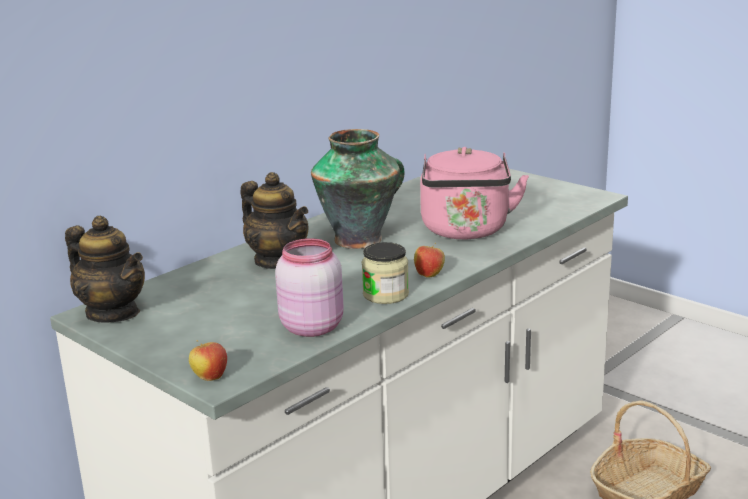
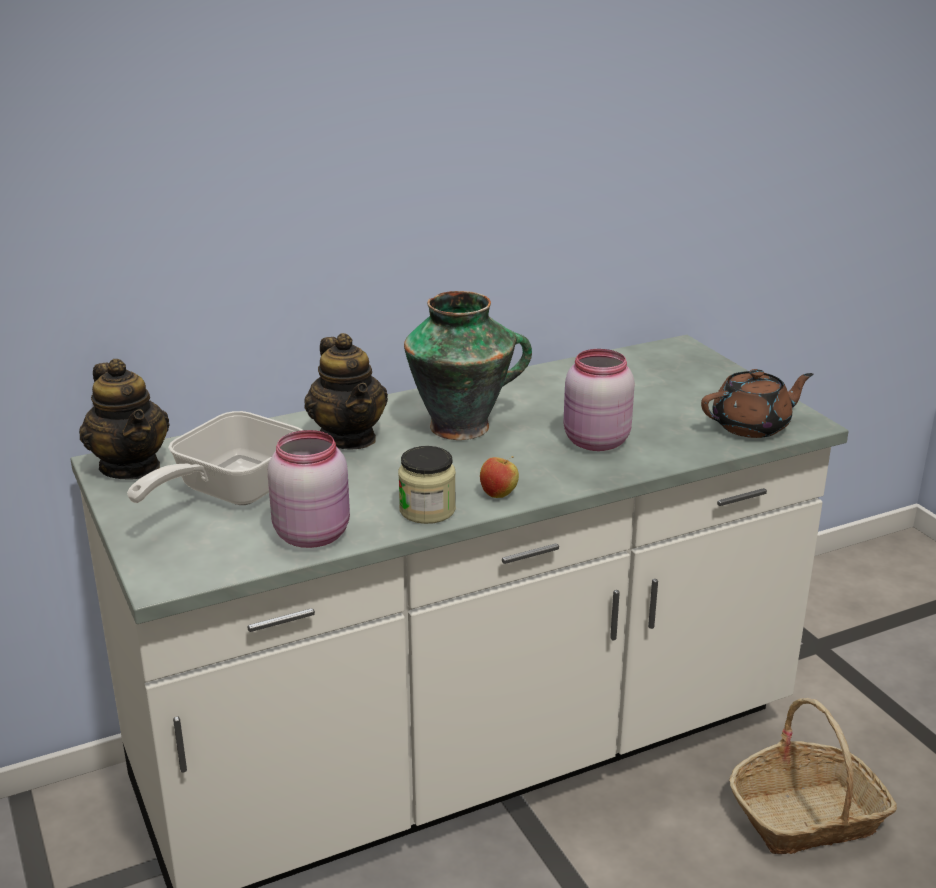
camera: 20 degrees right, 5 degrees up
apple [189,340,227,381] -> none
pink kettle [420,147,529,239] -> pink jar [563,349,635,451]
none -> frying pan [127,411,302,505]
none -> brown teapot [701,369,814,438]

